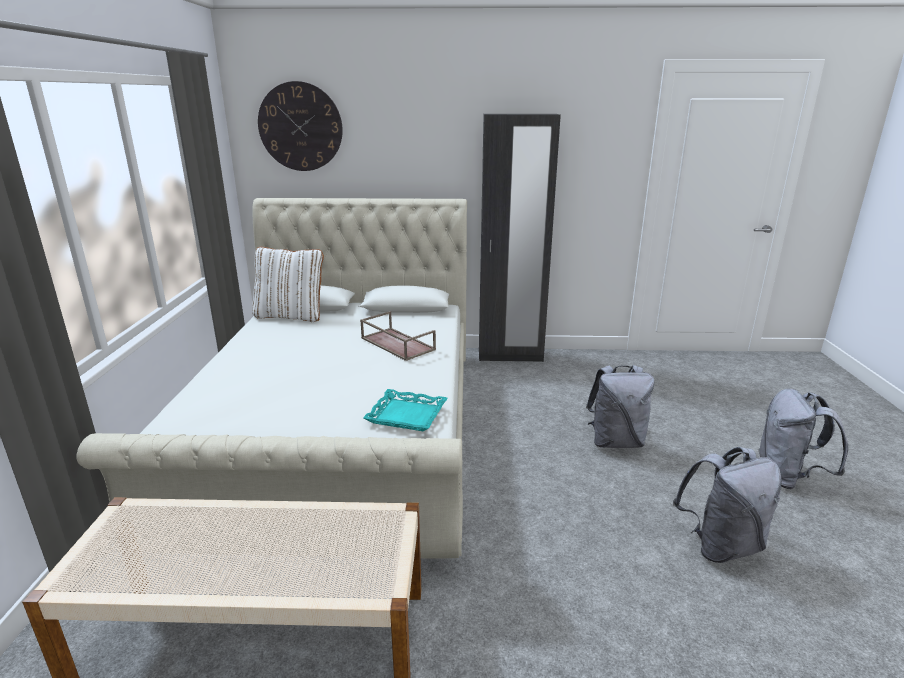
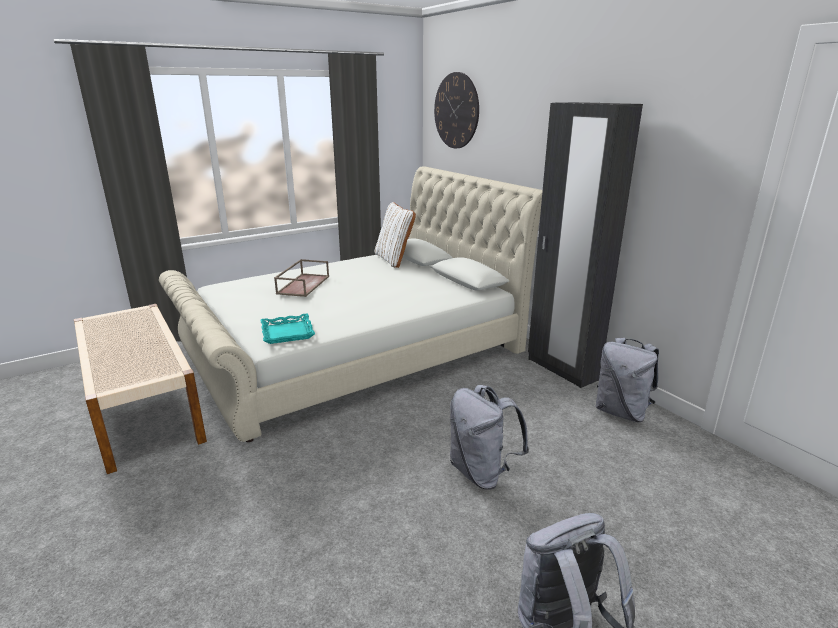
camera: 55 degrees right, 0 degrees up
brown tray [360,311,436,361] -> brown tray moved to [274,259,329,297]
grey backpack [673,447,782,563] -> grey backpack moved to [596,338,659,422]

